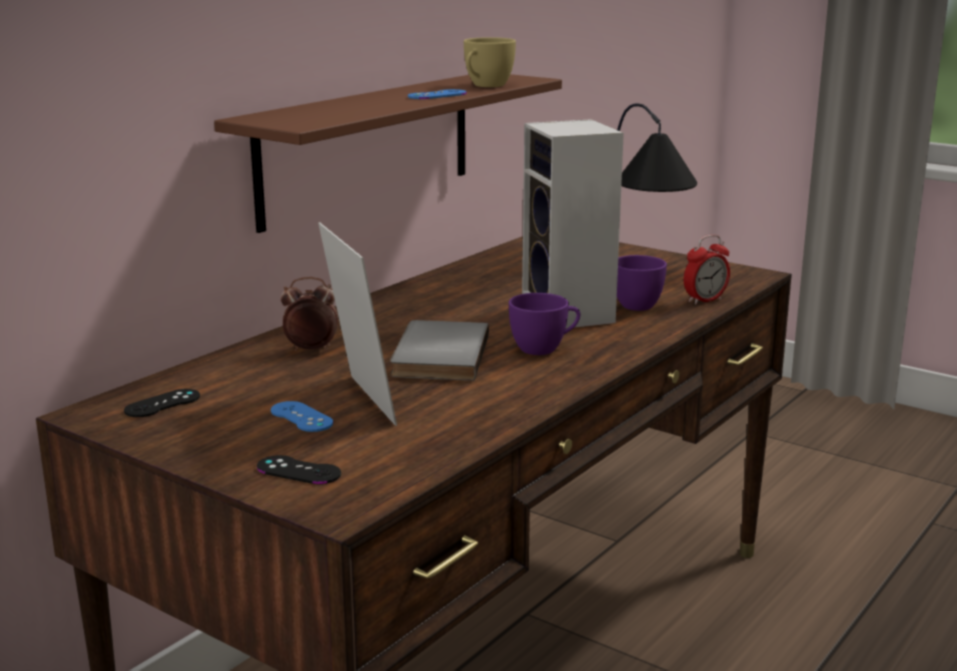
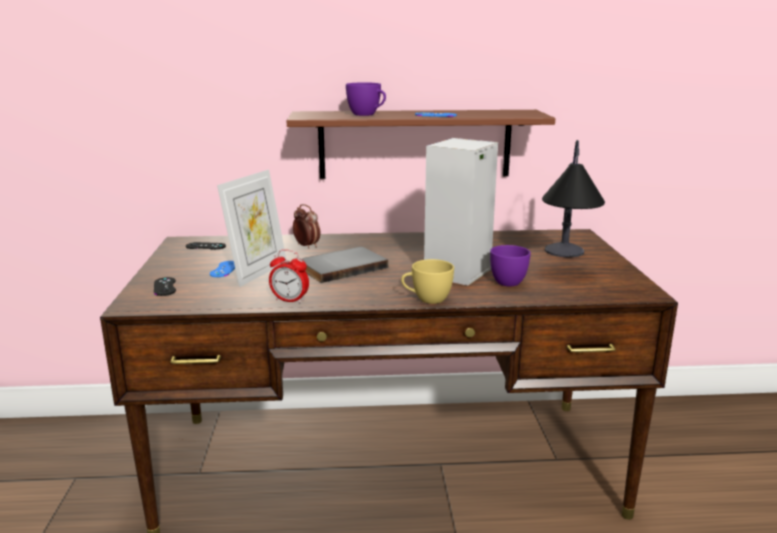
camera: 50 degrees right, 0 degrees up
yellow cup [464,37,516,87] -> yellow cup moved to [401,259,454,304]
purple cup [509,293,580,355] -> purple cup moved to [346,82,386,116]
alarm clock [684,235,730,305] -> alarm clock moved to [269,249,309,303]

